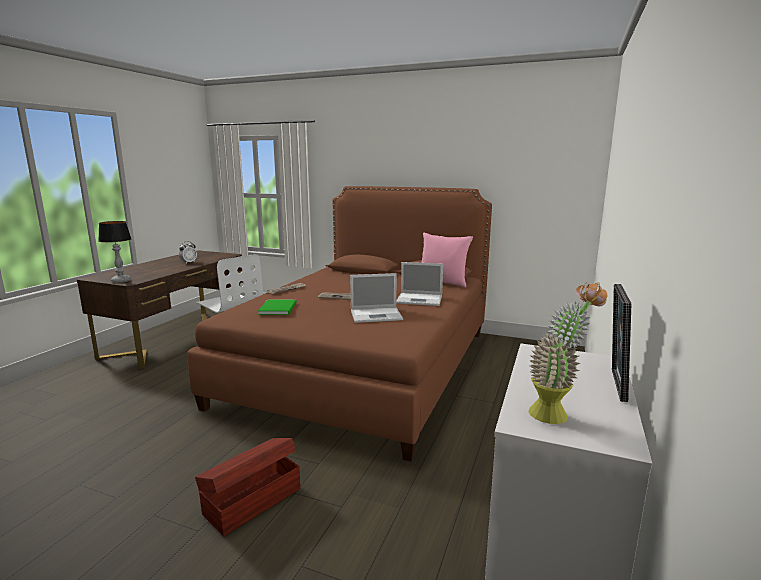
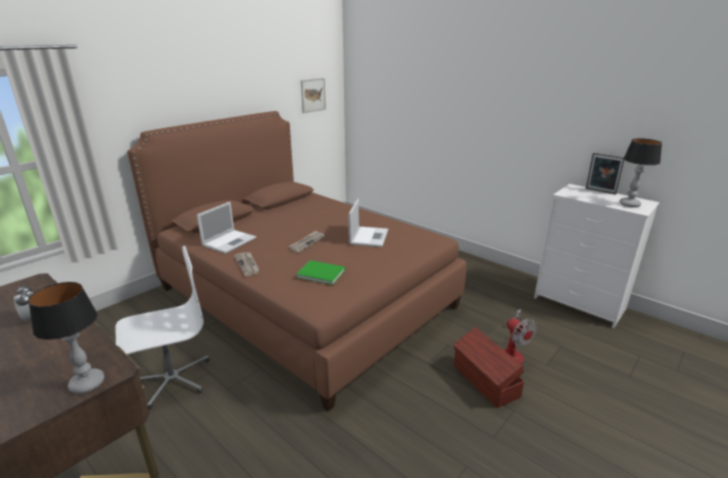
camera: 70 degrees left, 10 degrees up
laptop [396,262,443,306] -> laptop moved to [197,202,256,254]
pink pillow [421,233,473,287] -> none
potted plant [528,282,608,424] -> table lamp [619,138,662,208]
none -> picture [301,78,326,113]
none -> fan [499,309,537,364]

